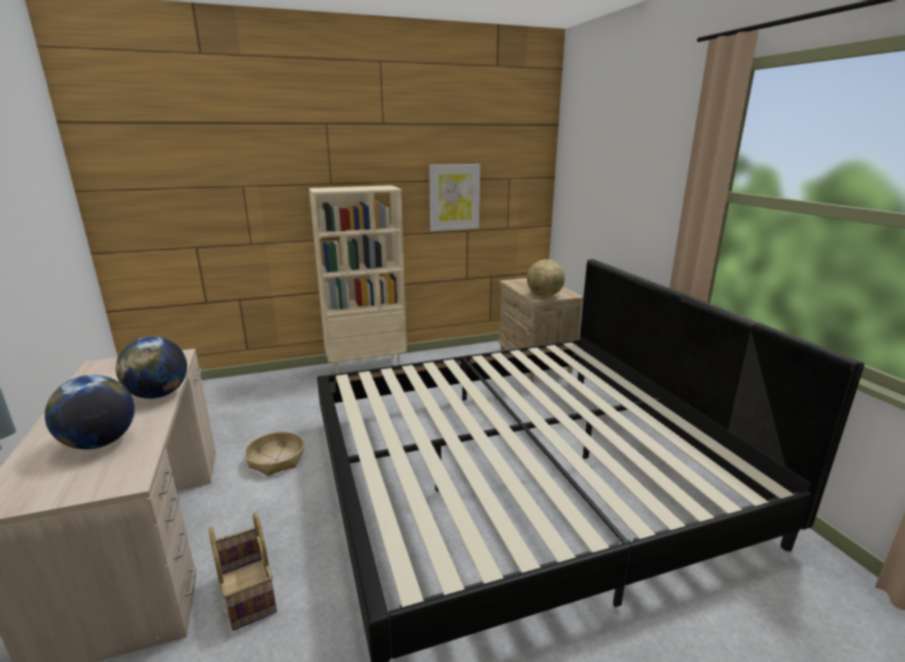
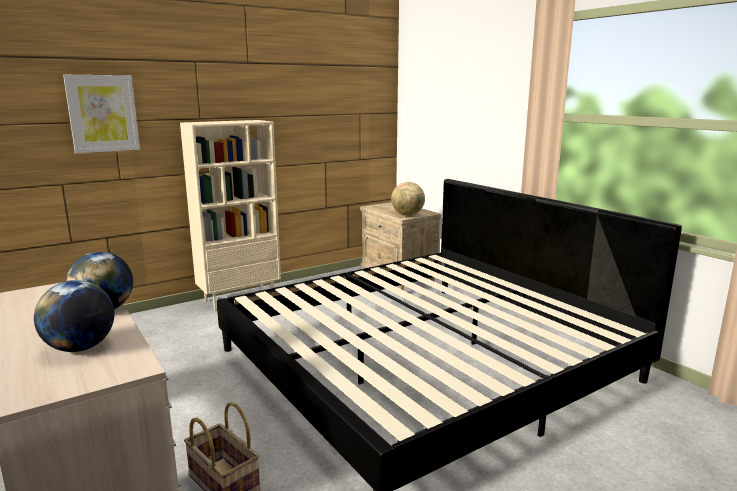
camera: 15 degrees left, 5 degrees down
basket [245,432,304,476] -> none
picture [429,164,480,231] -> picture moved to [63,75,140,153]

